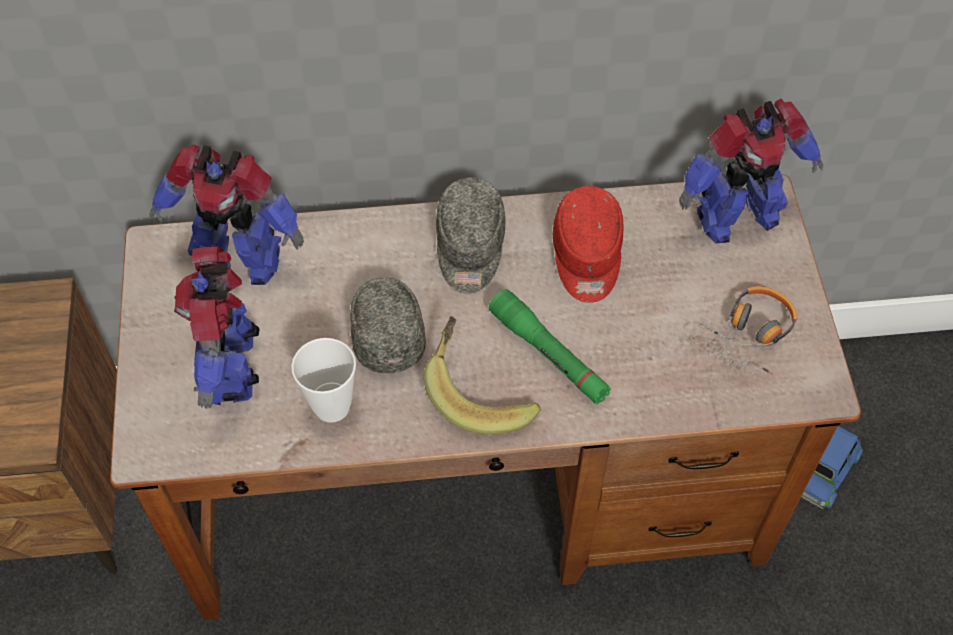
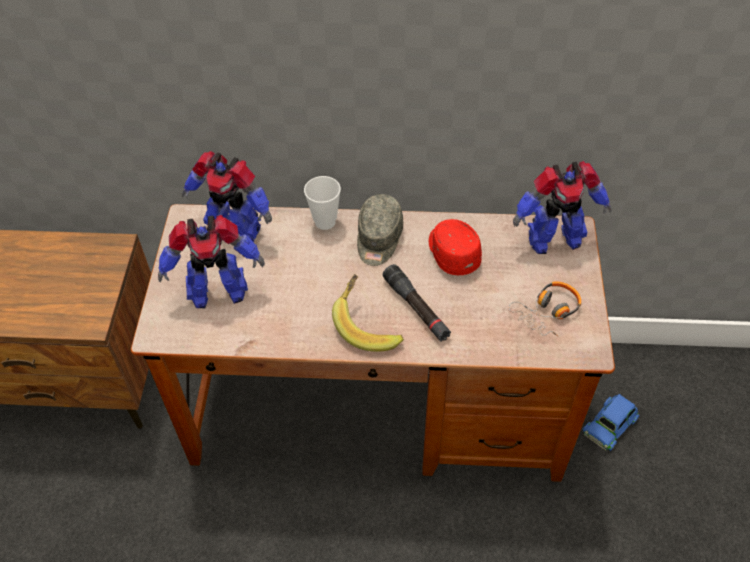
camera: 10 degrees right, 5 degrees down
toy robot [174,246,260,409] -> toy robot turned 105 degrees counterclockwise [158,215,265,308]
cup [291,338,356,423] -> cup moved to [304,176,341,230]
grey cap [350,277,426,374] -> none
green flashlight [489,289,611,405] -> black flashlight [383,264,451,342]
red cap [553,186,624,303] -> red cap turned 150 degrees clockwise [429,219,482,275]

